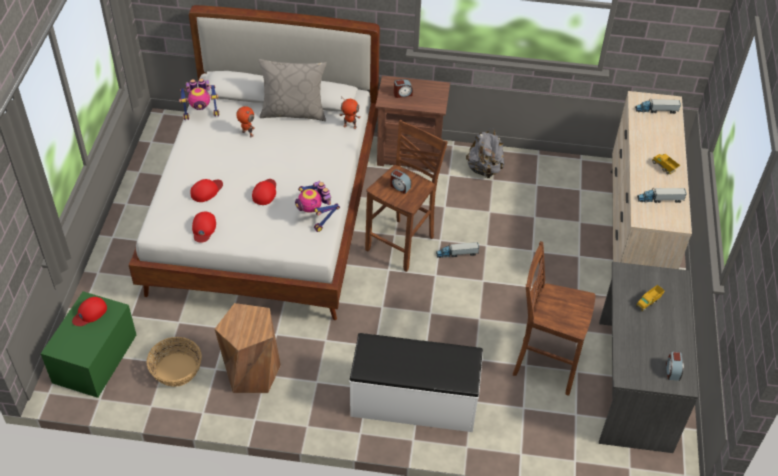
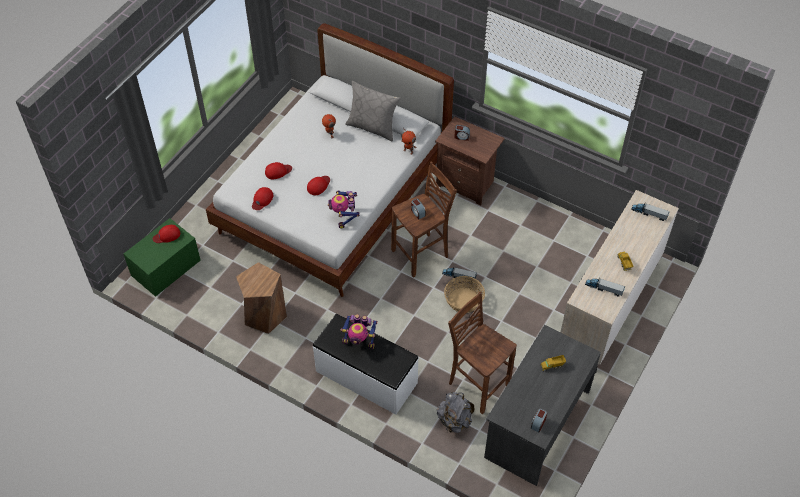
camera: 25 degrees right, 5 degrees up
basket [146,337,202,387] -> basket moved to [444,276,485,313]
toy robot [179,78,220,120] -> toy robot moved to [340,314,378,349]
grey backpack [466,128,505,178] -> grey backpack moved to [437,392,474,433]

